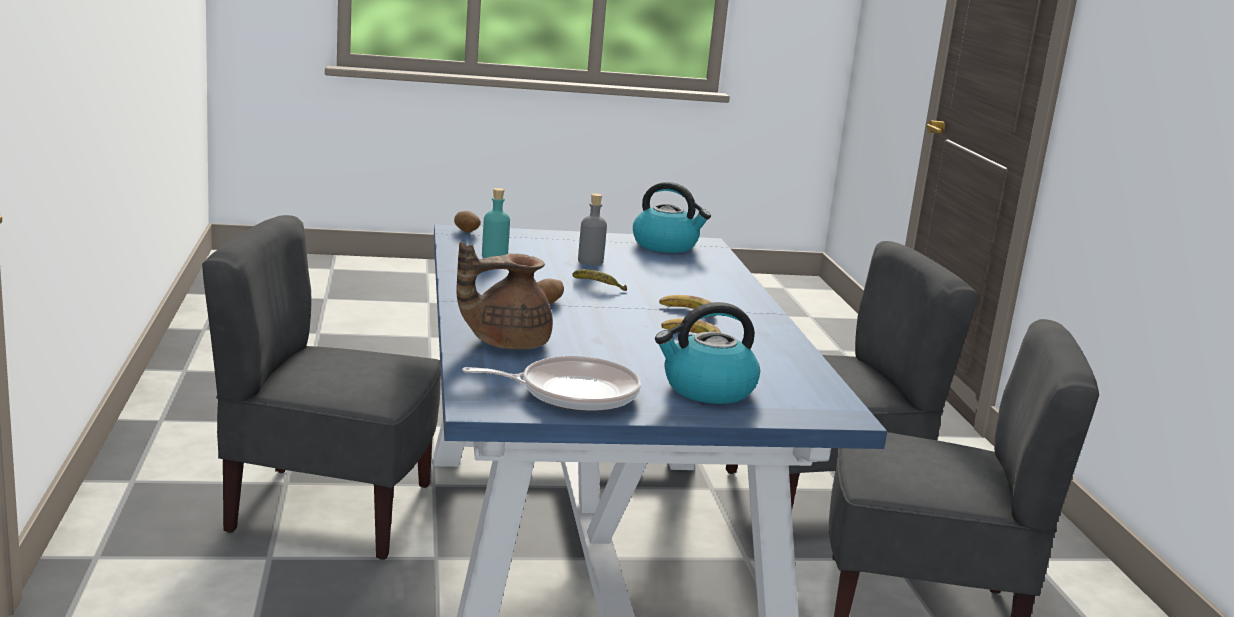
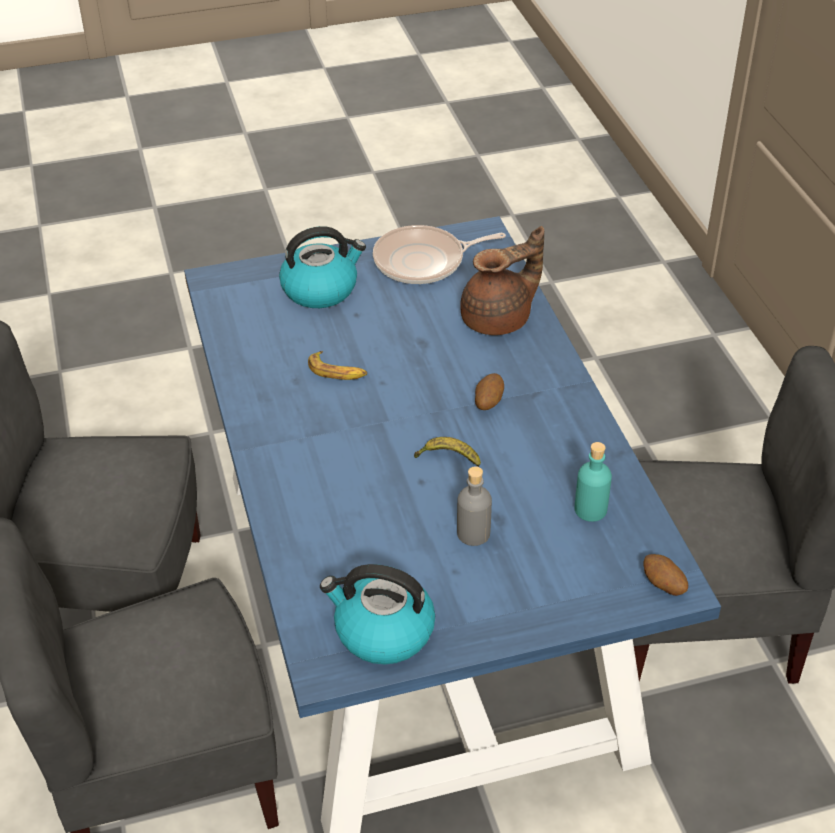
camera: 175 degrees right, 25 degrees up
banana [659,295,713,317] -> none

